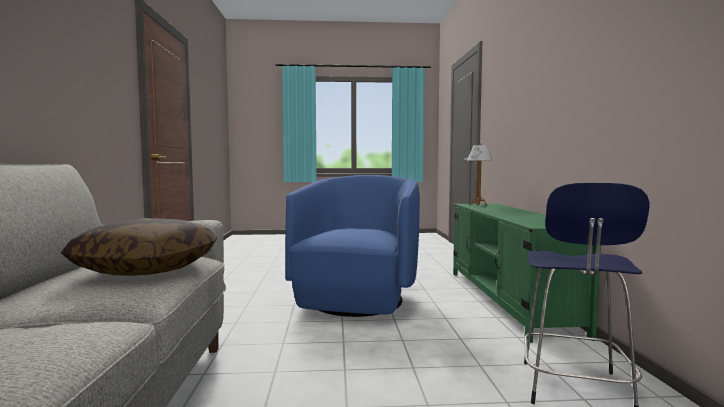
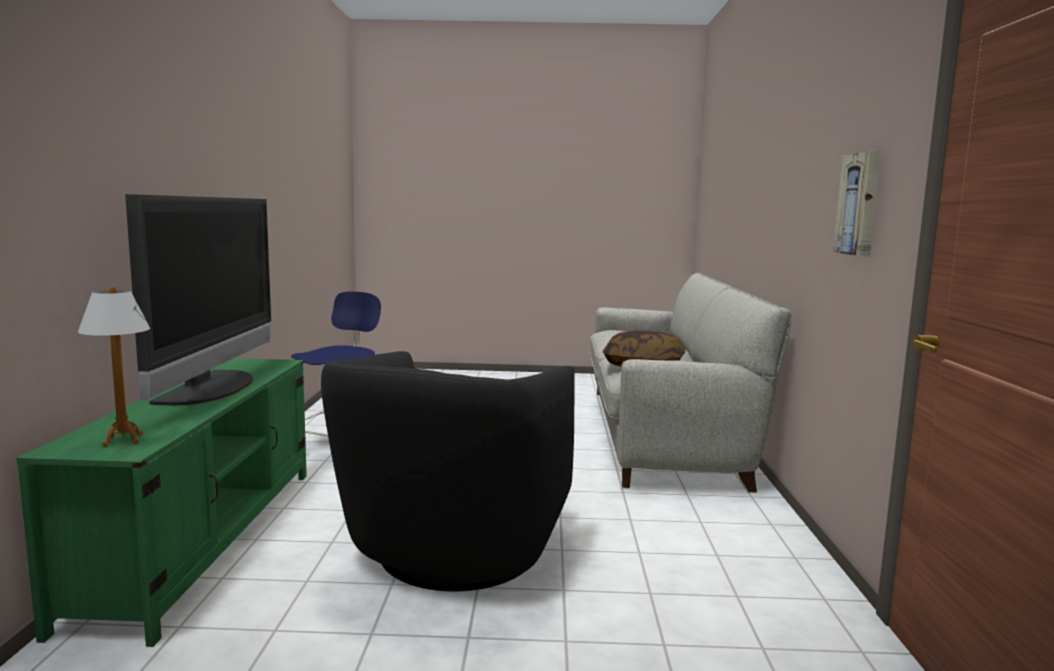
camera: 175 degrees left, 5 degrees up
blue armchair [285,175,420,317] -> black armchair [321,351,575,591]
none -> television [125,194,271,405]
none -> picture [833,151,881,257]

